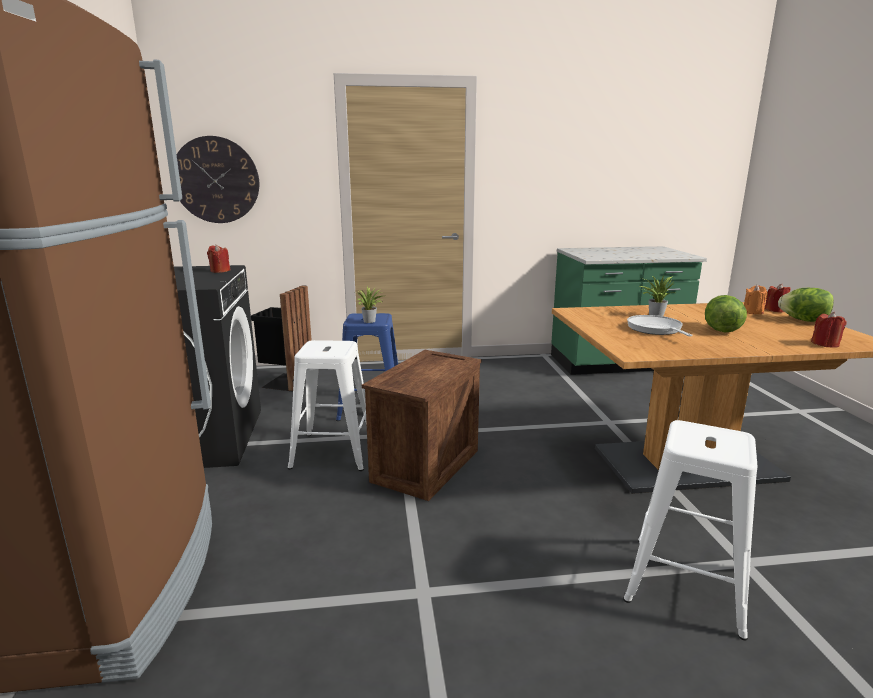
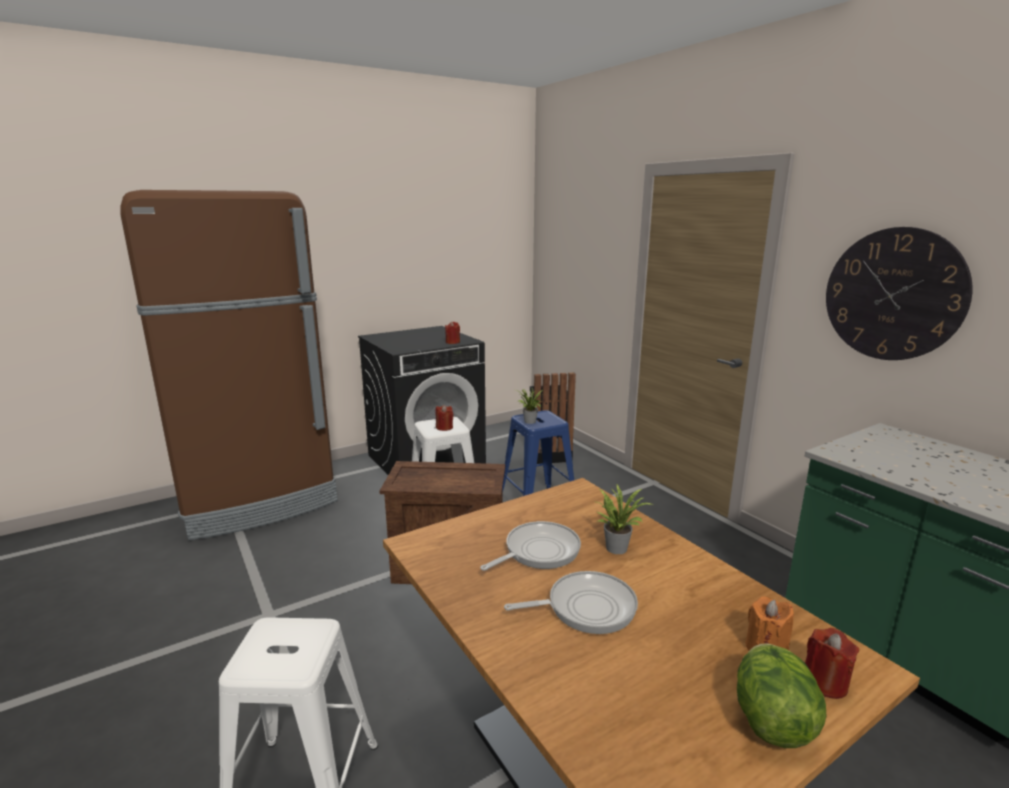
camera: 65 degrees right, 0 degrees up
wall clock [177,136,259,223] -> wall clock moved to [826,227,973,360]
lettuce [705,295,747,332] -> frying pan [504,571,638,634]
red candle [811,312,847,348] -> red candle moved to [436,405,454,431]

